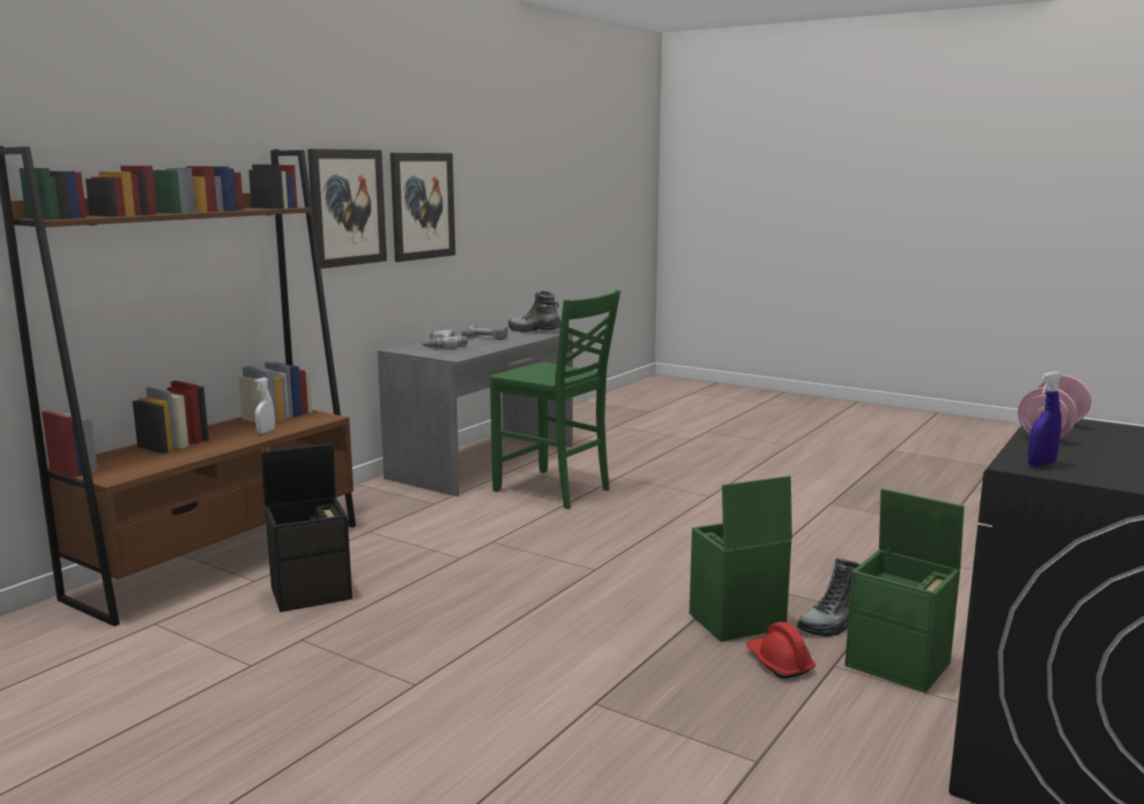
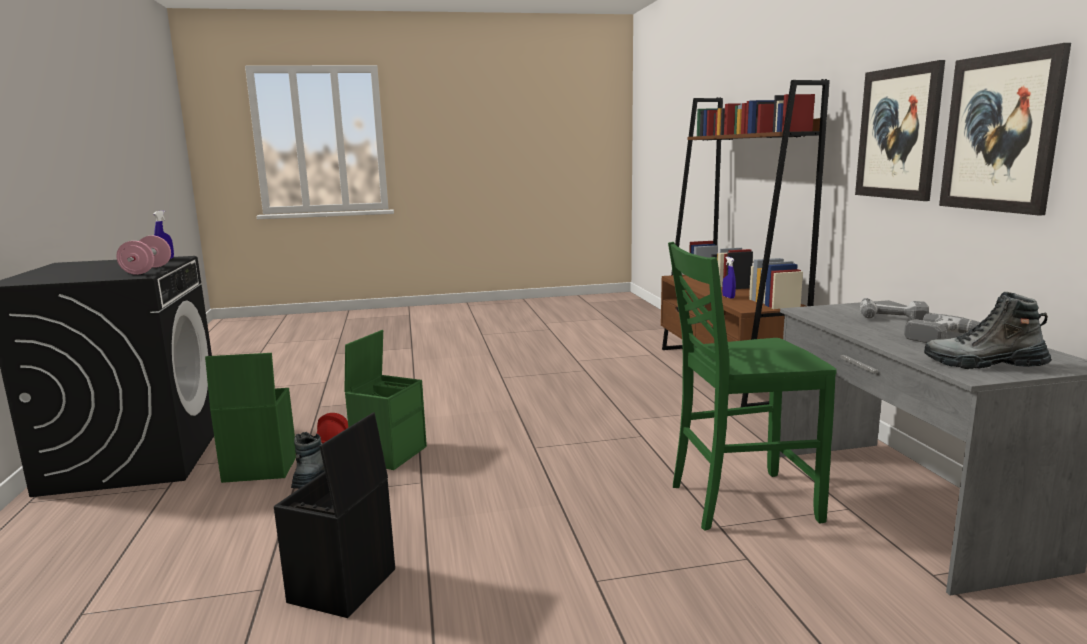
camera: 135 degrees right, 0 degrees up
white spray bottle [255,377,275,434] -> blue spray bottle [722,257,736,299]
black storage box [261,443,352,612] -> black storage box moved to [274,413,395,618]
boot [508,291,561,333] -> boot turned 135 degrees counterclockwise [924,292,1052,369]

